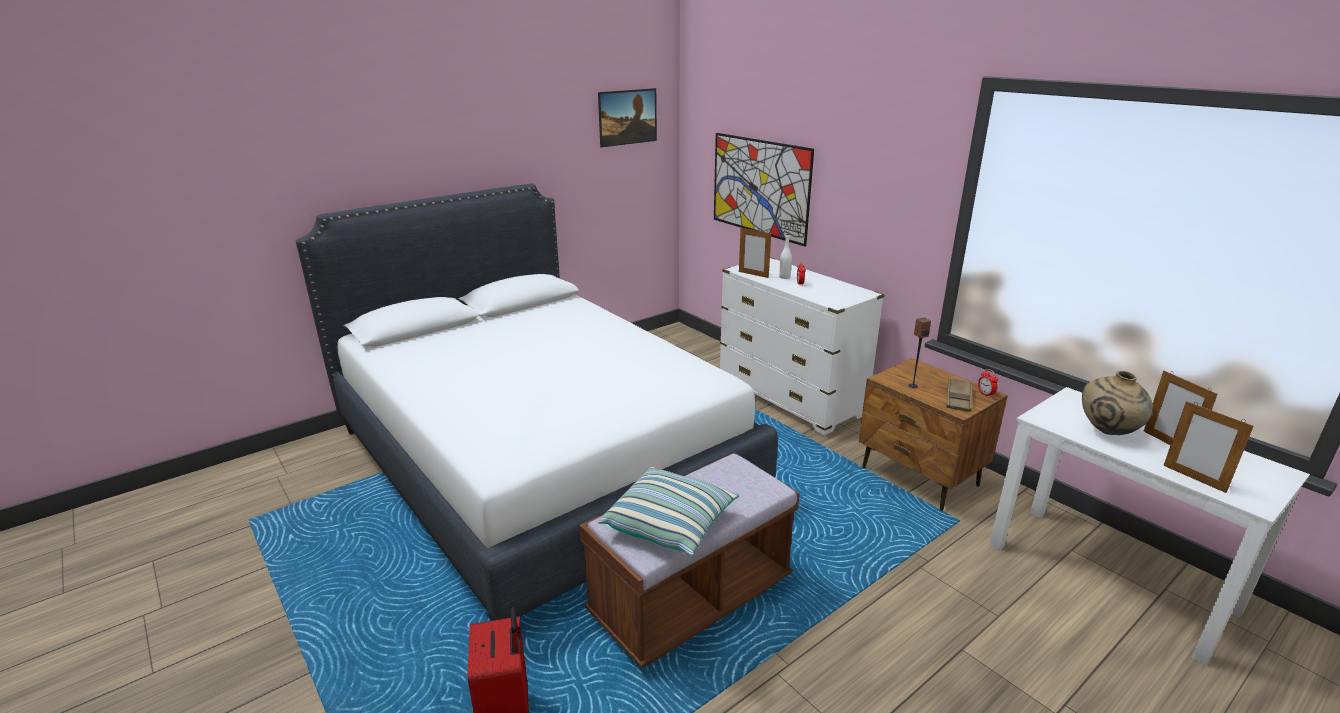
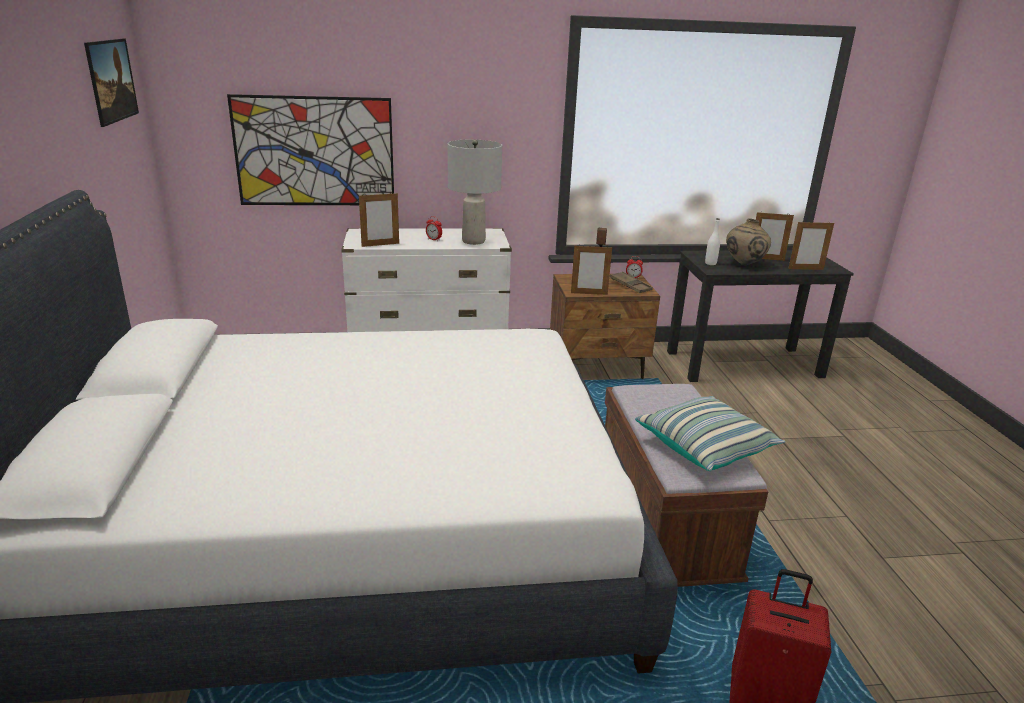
camera: 60 degrees left, 0 degrees up
white bottle [779,234,792,279] -> white bottle moved to [705,218,720,265]
white desk [989,387,1310,665] -> black desk [667,250,854,382]
none -> grey table lamp [448,139,502,245]
none -> picture frame [571,244,612,295]

